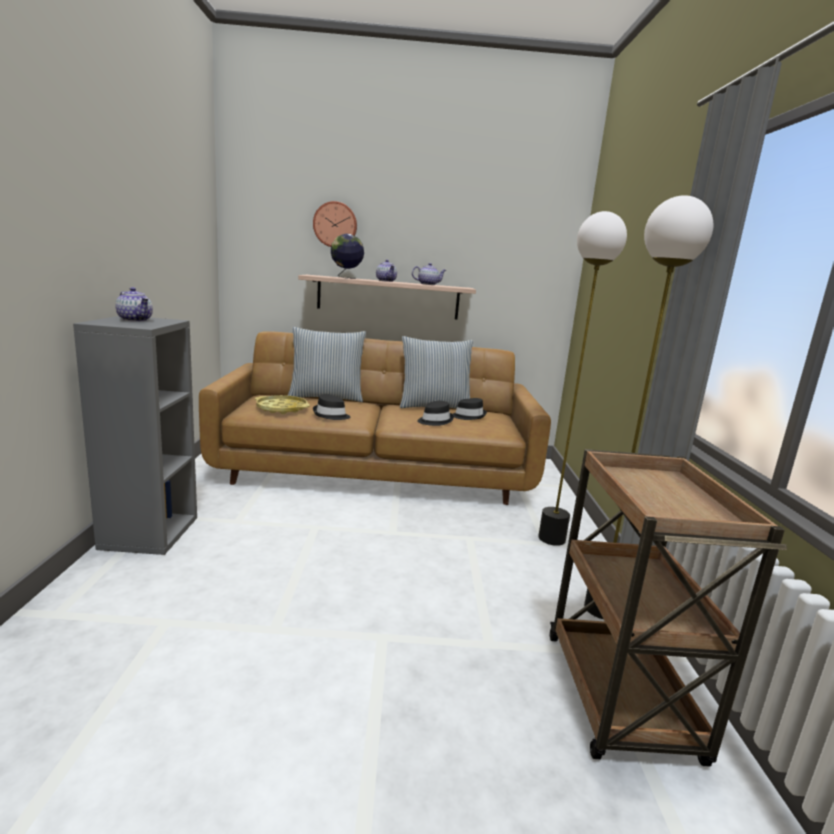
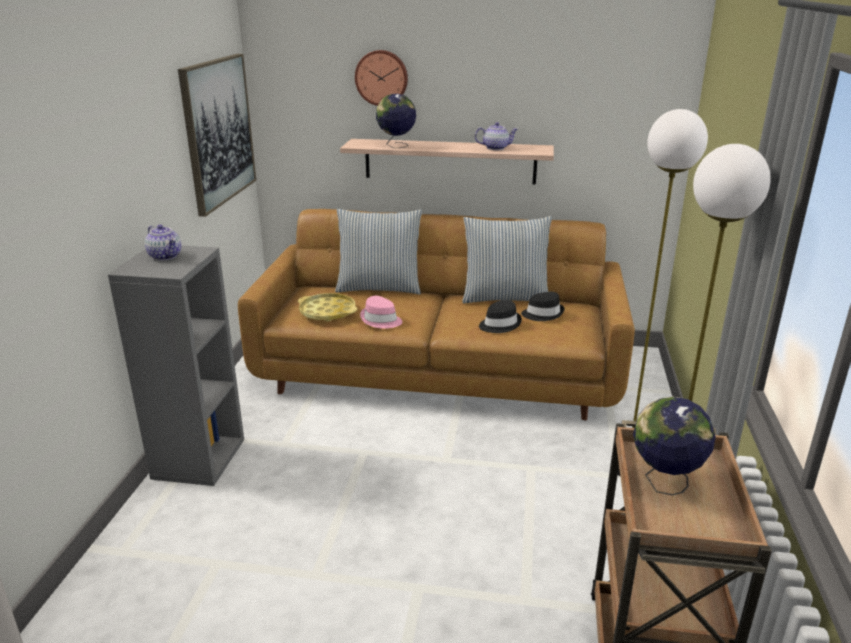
camera: 10 degrees right, 10 degrees up
black hat [313,394,350,420] -> pink hat [360,296,402,329]
teapot [376,260,397,282] -> none
none -> picture [178,54,256,217]
none -> globe [633,397,716,495]

